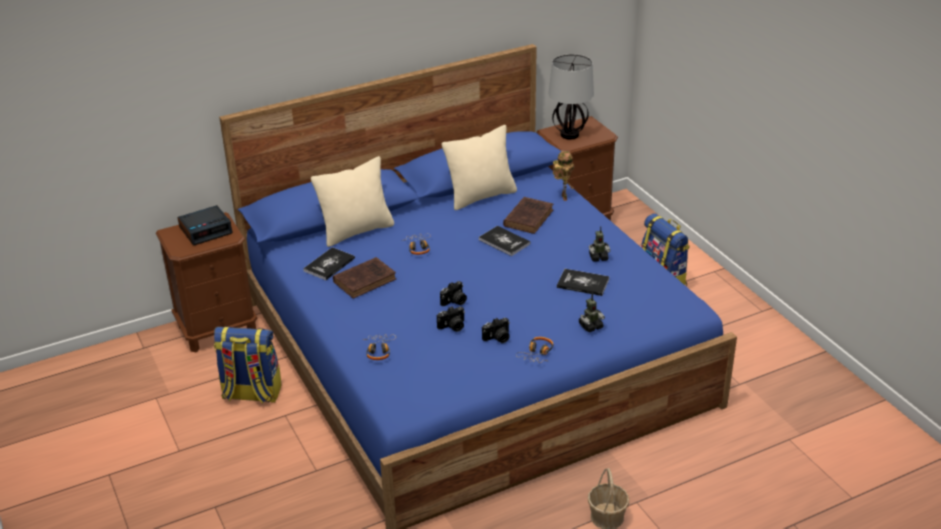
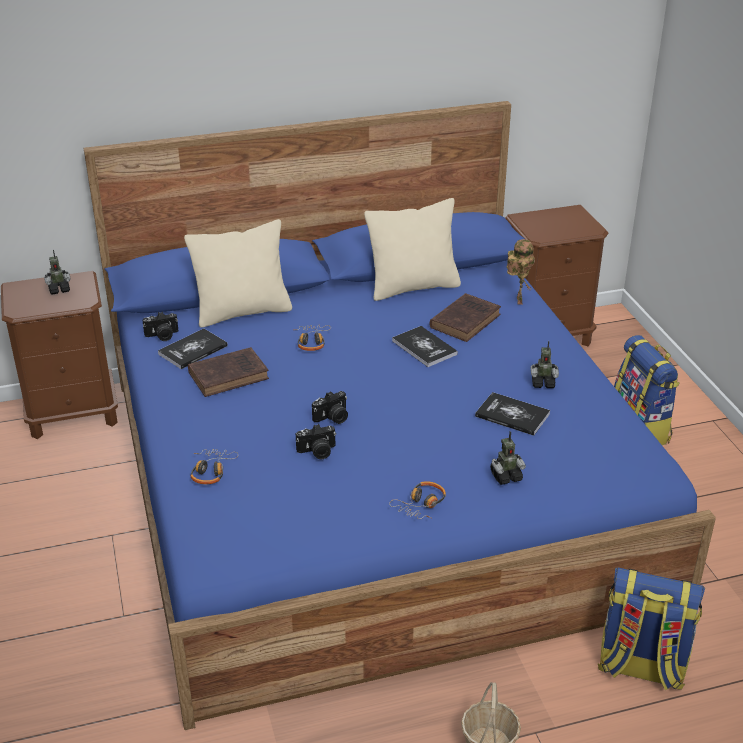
camera: 10 degrees right, 0 degrees up
alarm clock [178,205,233,245] -> toy robot [44,250,70,294]
backpack [214,326,281,404] -> backpack moved to [598,568,705,691]
camera [482,318,510,343] -> camera moved to [143,312,178,341]
table lamp [549,54,594,140] -> none

